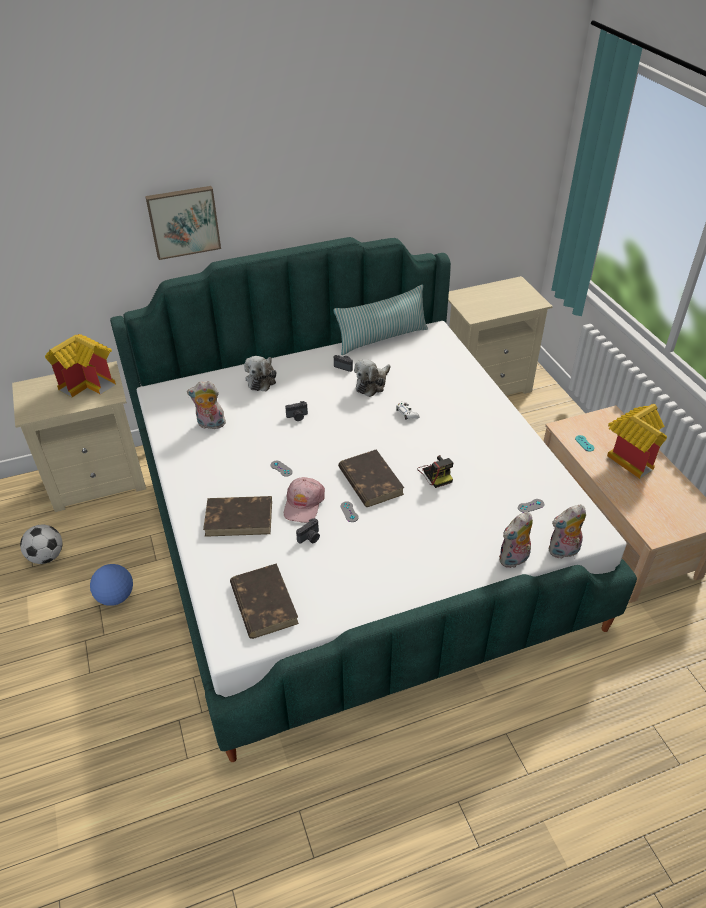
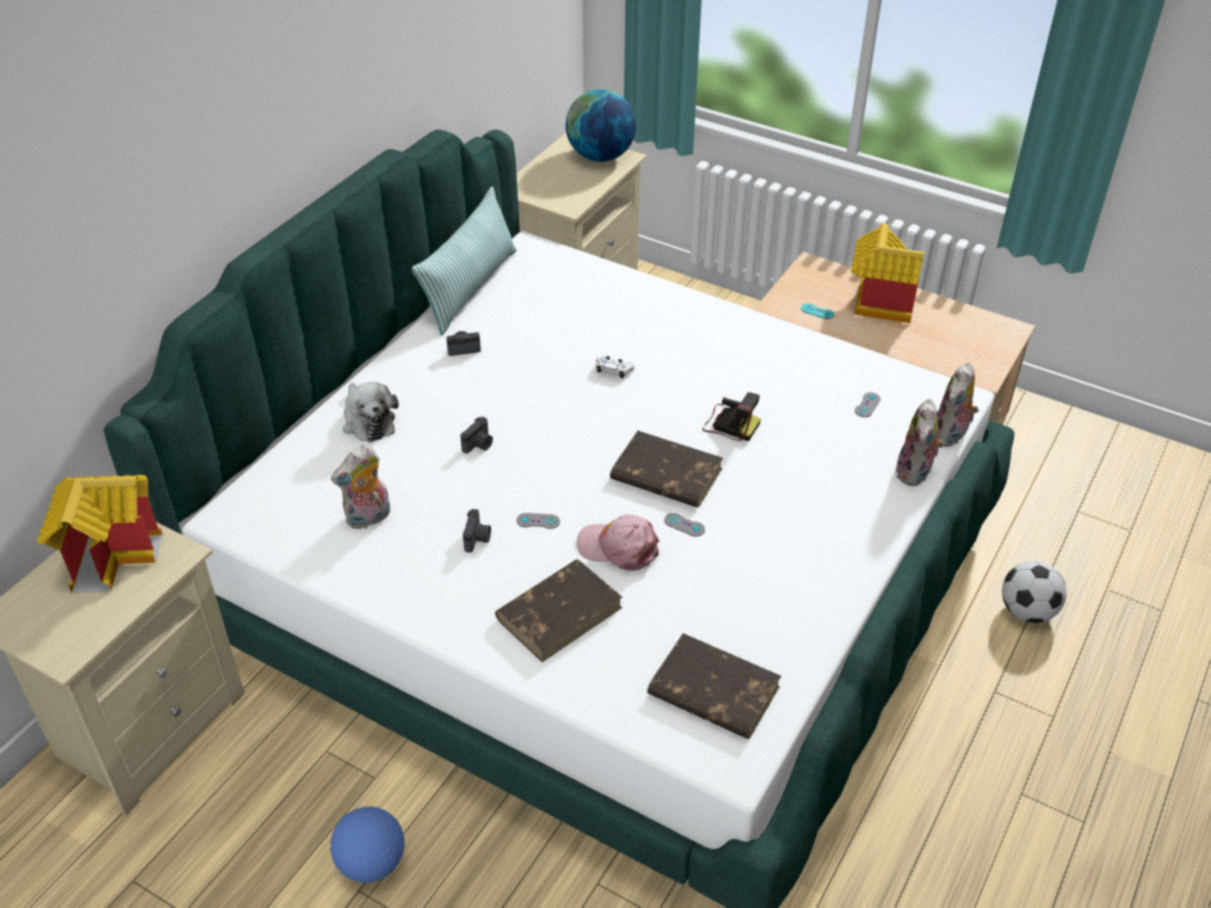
camera: 40 degrees left, 0 degrees up
football [20,525,62,564] -> football moved to [1002,561,1067,623]
picture [145,186,221,260] -> none
pink cap [284,477,325,523] -> pink cap turned 135 degrees clockwise [577,515,660,571]
camera [296,518,320,543] -> camera moved to [463,509,491,553]
plush toy [354,359,391,397] -> none
none -> globe [566,89,636,162]

